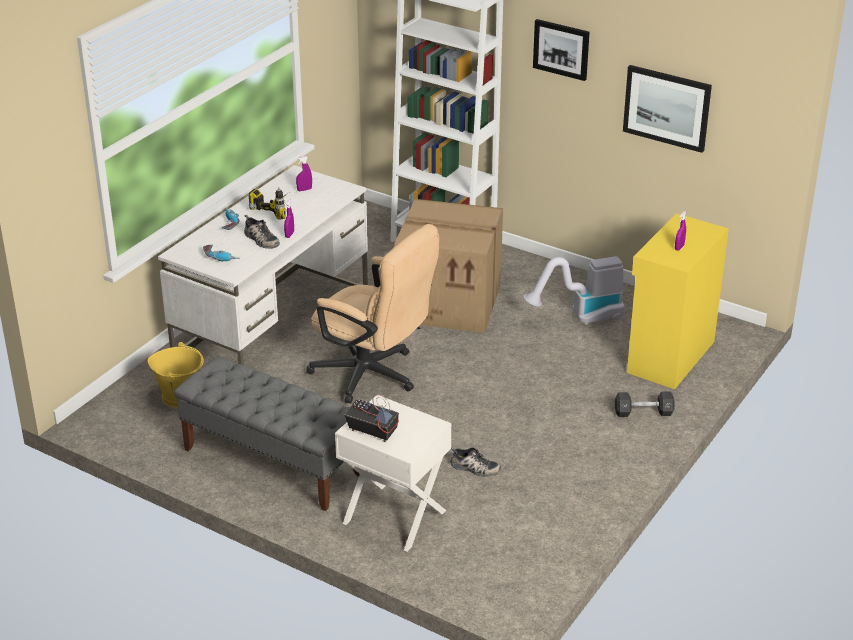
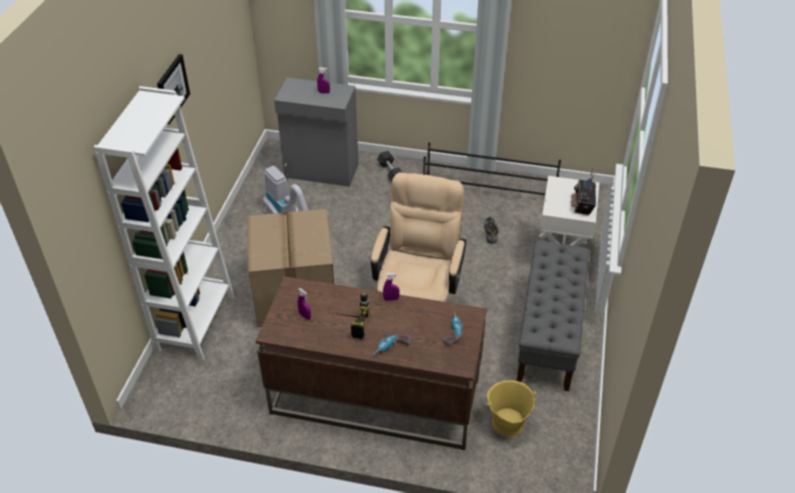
camera: 110 degrees left, 10 degrees up
white desk [158,165,368,365] -> brown desk [256,276,487,450]
shoe [244,215,280,249] -> none
picture [623,65,712,153] -> none
yellow cabinet [627,213,729,389] -> grey cabinet [274,77,359,187]
none -> black shoe rack [423,142,561,195]

